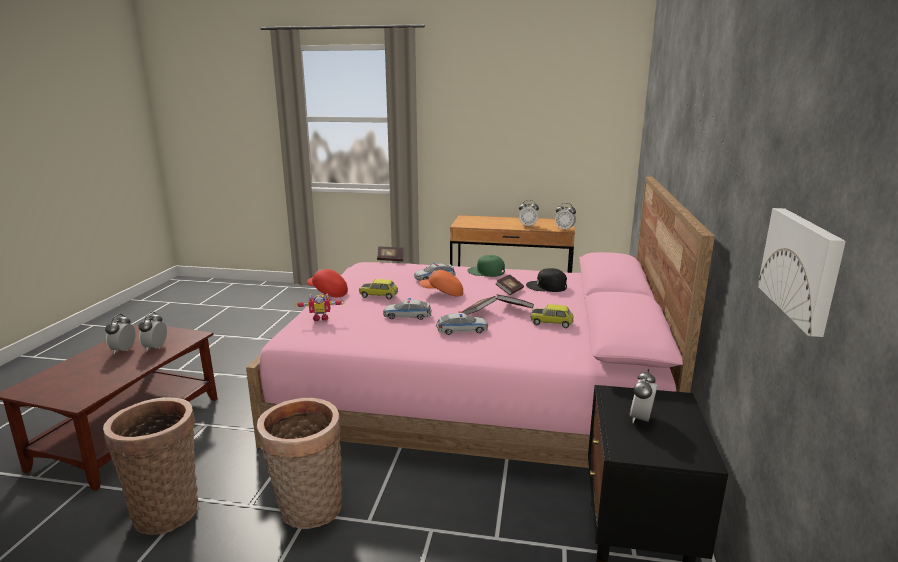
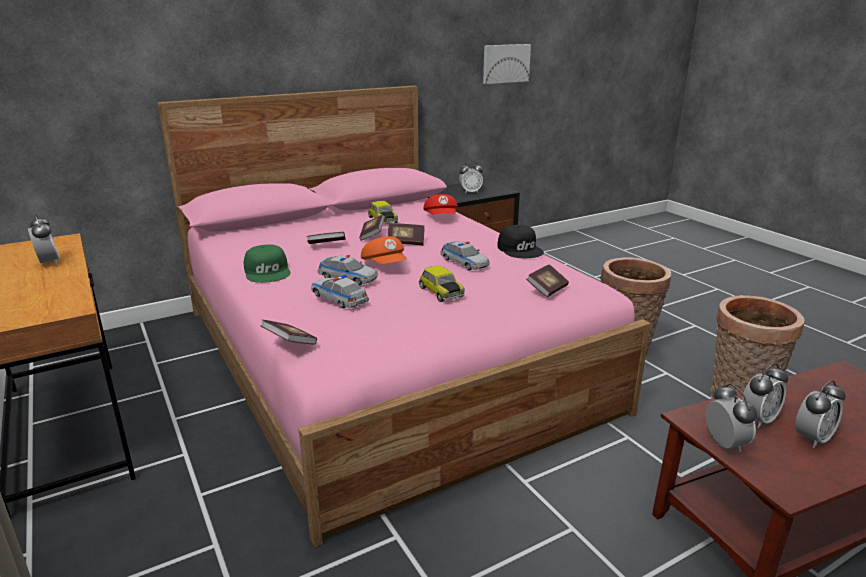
camera: 130 degrees left, 5 degrees up
toy robot [294,294,344,321] -> book [526,265,569,297]
red cap [307,269,348,297] -> red cap moved to [423,194,458,214]
toy car [436,311,488,335] -> toy car moved to [311,275,369,308]
black cap [526,268,567,292] -> black cap moved to [497,225,544,258]
alarm clock [555,203,576,231] -> alarm clock moved to [705,384,757,452]

